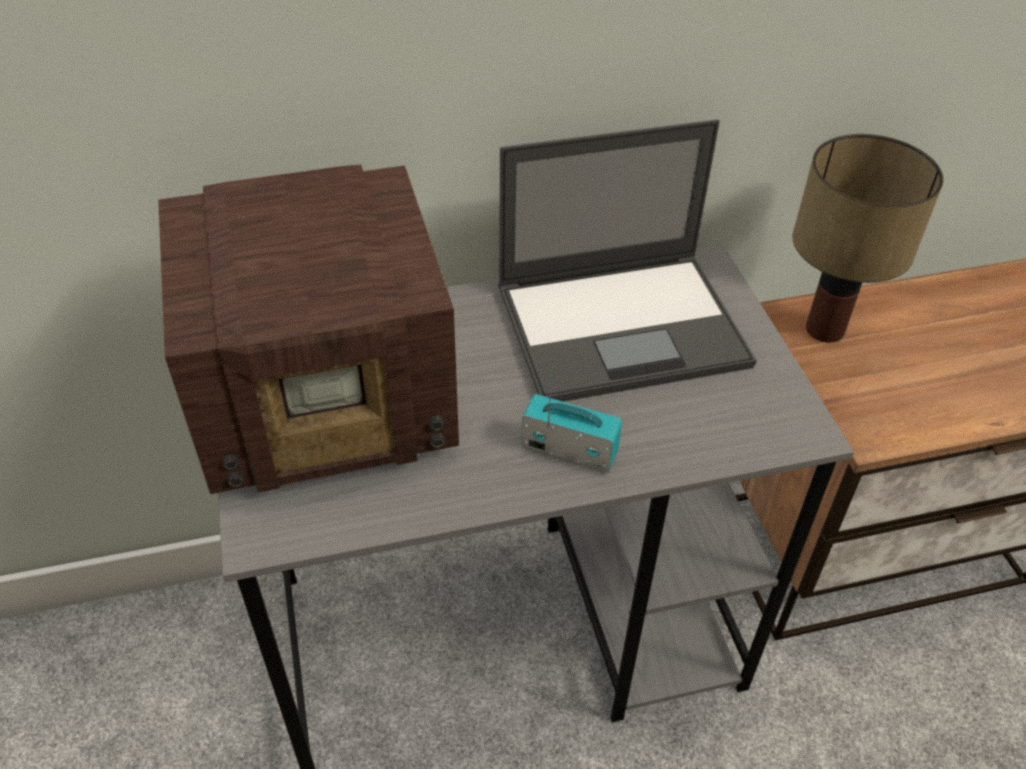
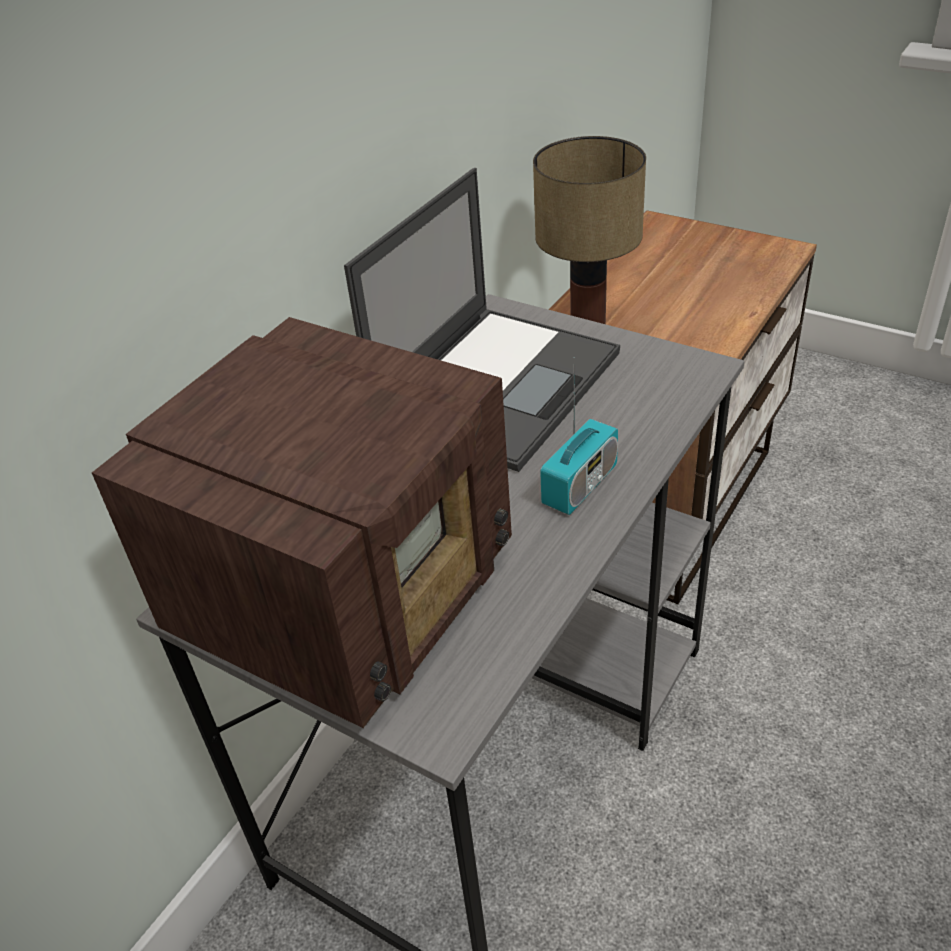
camera: 40 degrees left, 5 degrees down
radio [521,359,622,472] -> radio turned 150 degrees clockwise [540,374,618,515]

